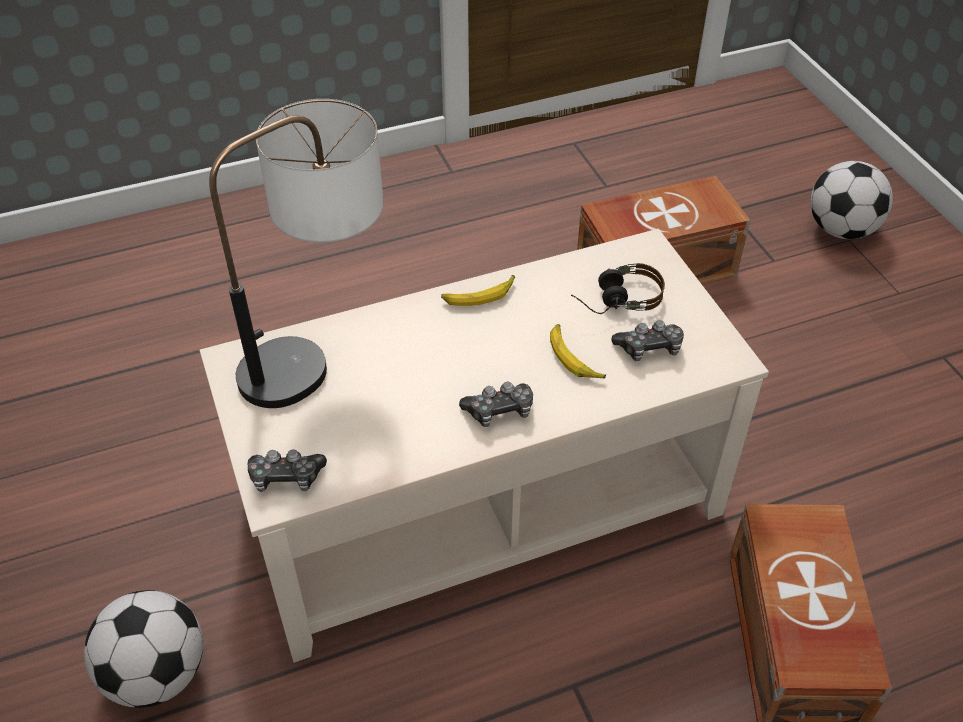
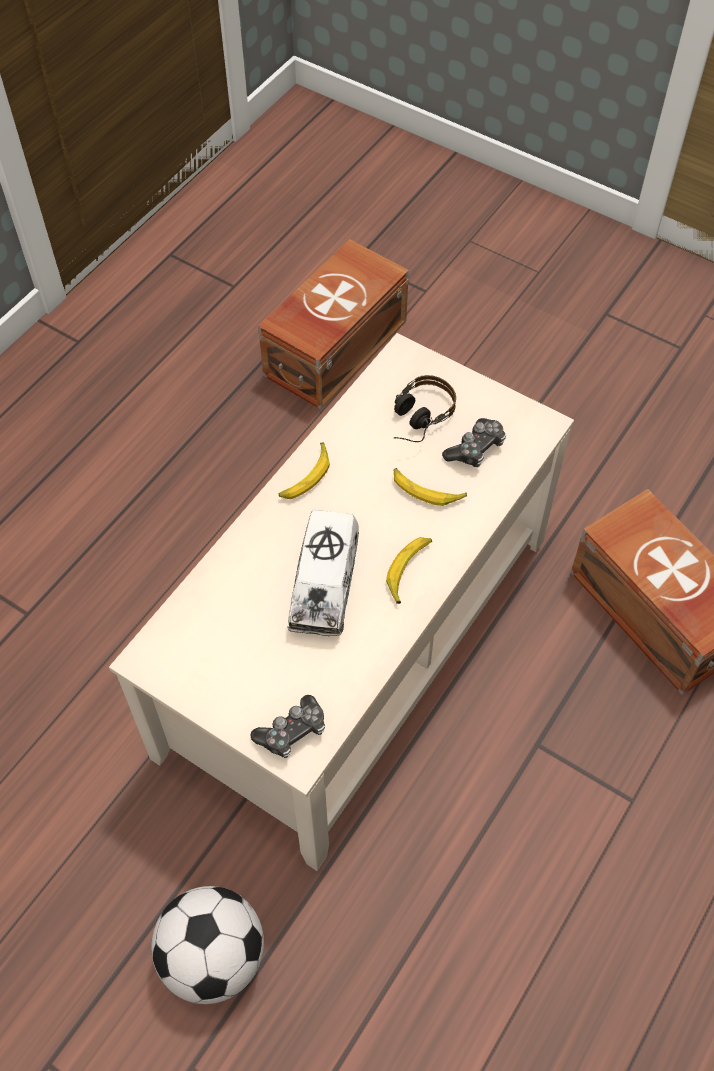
camera: 35 degrees left, 10 degrees up
table lamp [209,99,384,408] -> none
game controller [459,382,533,427] -> banana [386,537,432,604]
football [811,161,893,239] -> none
none -> toy truck [287,510,359,636]

